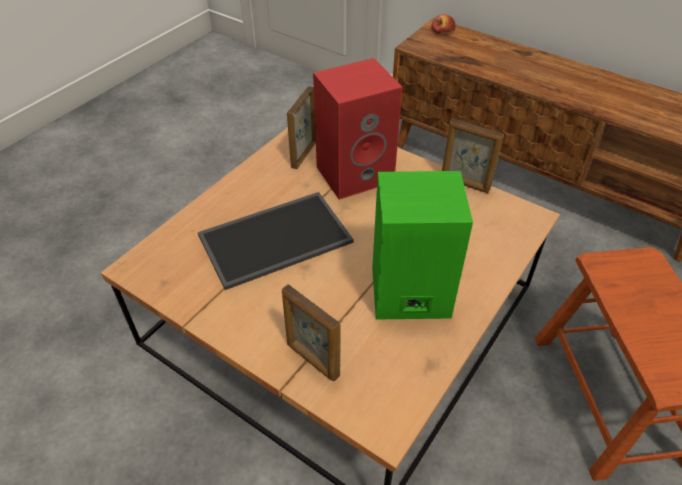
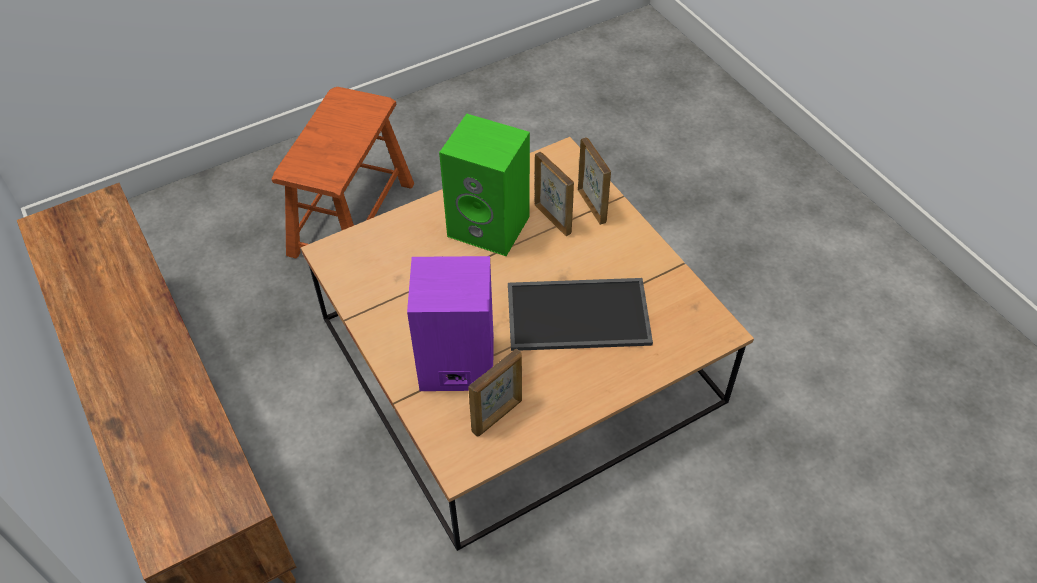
camera: 155 degrees left, 5 degrees up
red speaker [313,58,402,200] -> purple speaker [407,256,494,391]
apple [431,14,456,34] -> none
picture frame [442,118,504,193] -> picture frame moved to [534,152,574,236]

